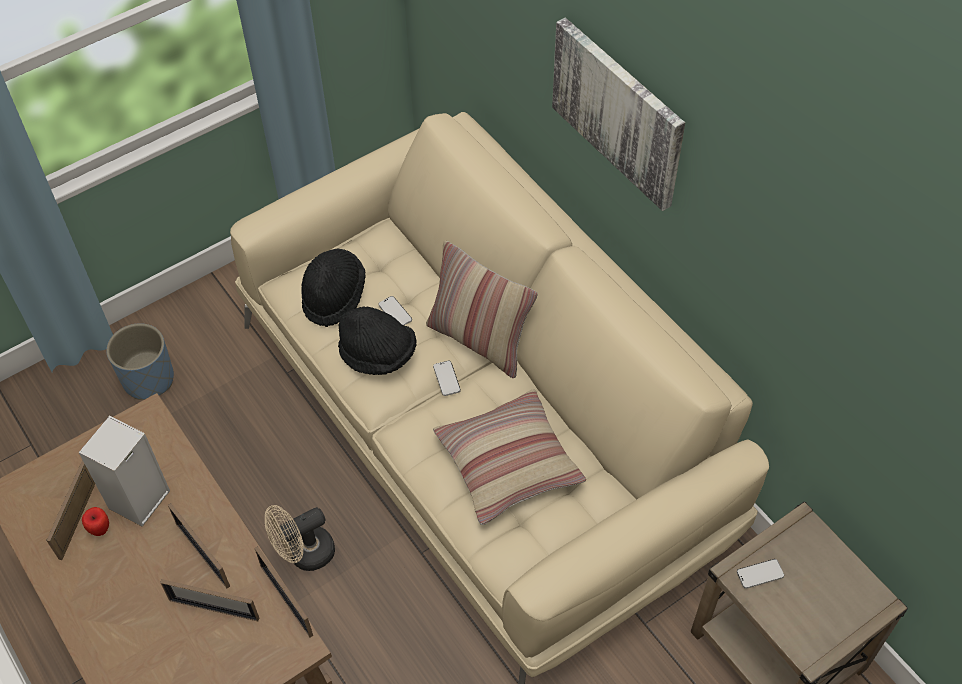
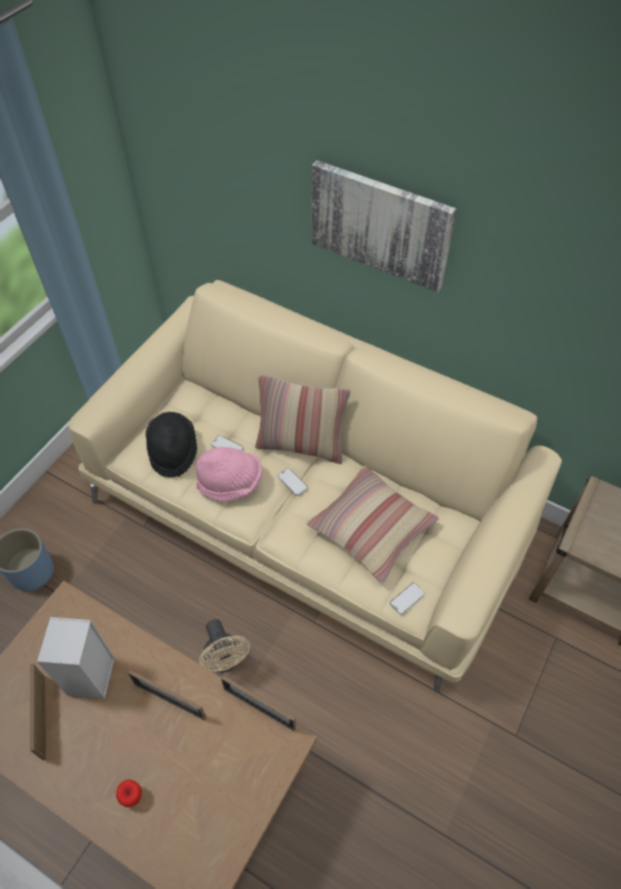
camera: 25 degrees left, 0 degrees up
apple [82,507,109,536] -> apple moved to [116,779,142,807]
picture frame [160,579,259,621] -> none
beige fan [265,505,335,571] -> beige fan turned 60 degrees counterclockwise [199,619,250,673]
black hat [338,307,416,375] -> pink hat [196,447,263,502]
phone [737,559,784,589] -> phone moved to [390,583,425,615]

